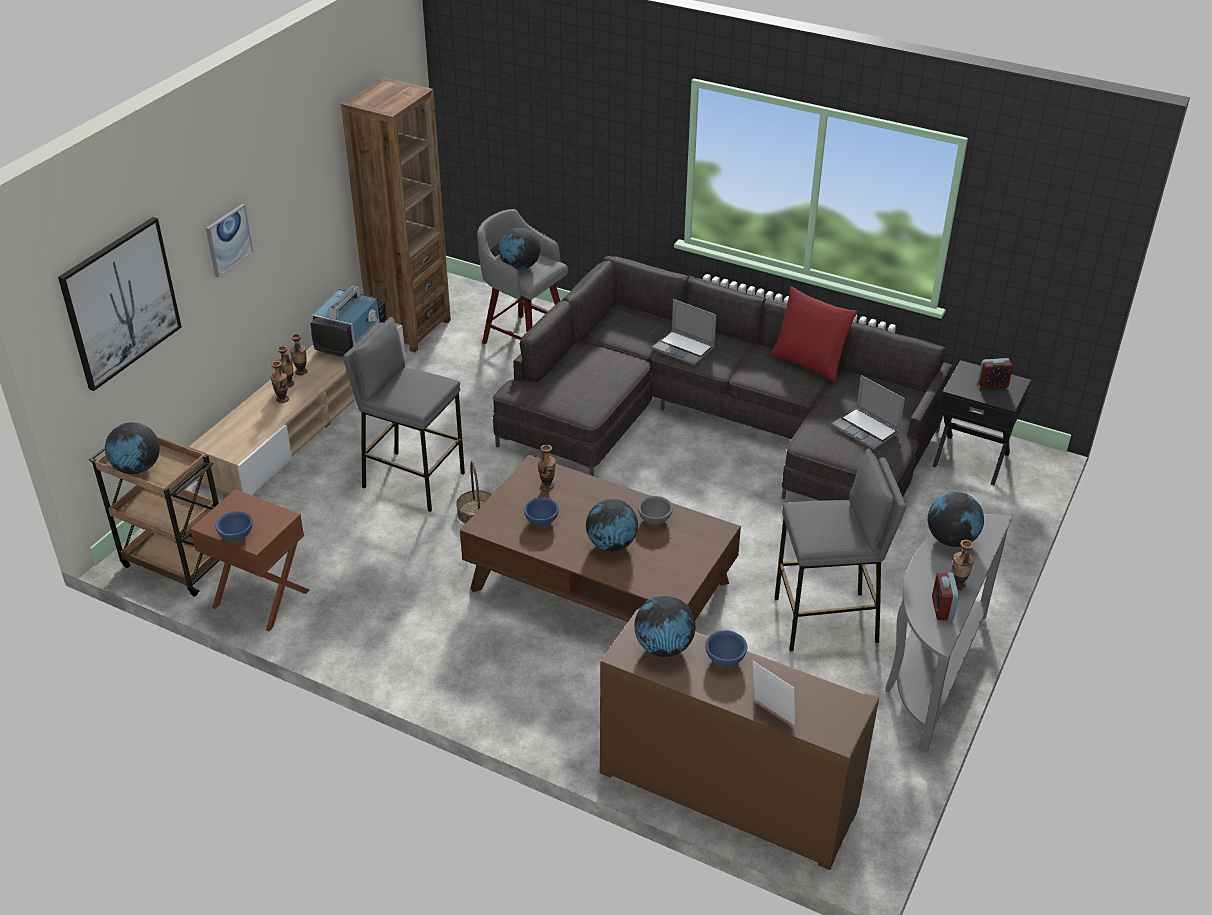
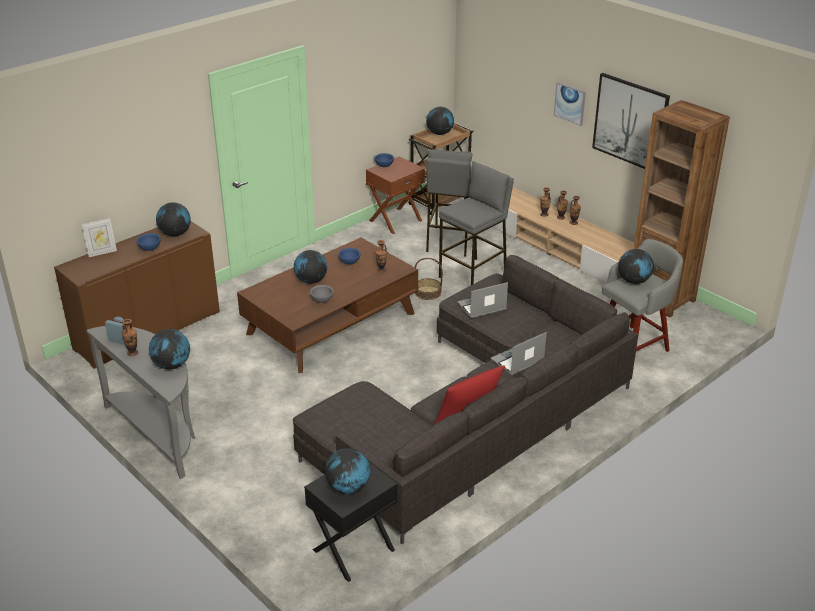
camera: 110 degrees right, 5 degrees down
picture [58,217,182,391] -> picture moved to [592,73,670,169]
television [311,285,387,357] -> none
grey stool [775,448,906,651] -> grey stool moved to [426,149,473,257]
laptop [832,375,905,449] -> laptop moved to [457,282,508,319]
alarm clock [978,358,1013,390] -> globe [325,448,371,494]

